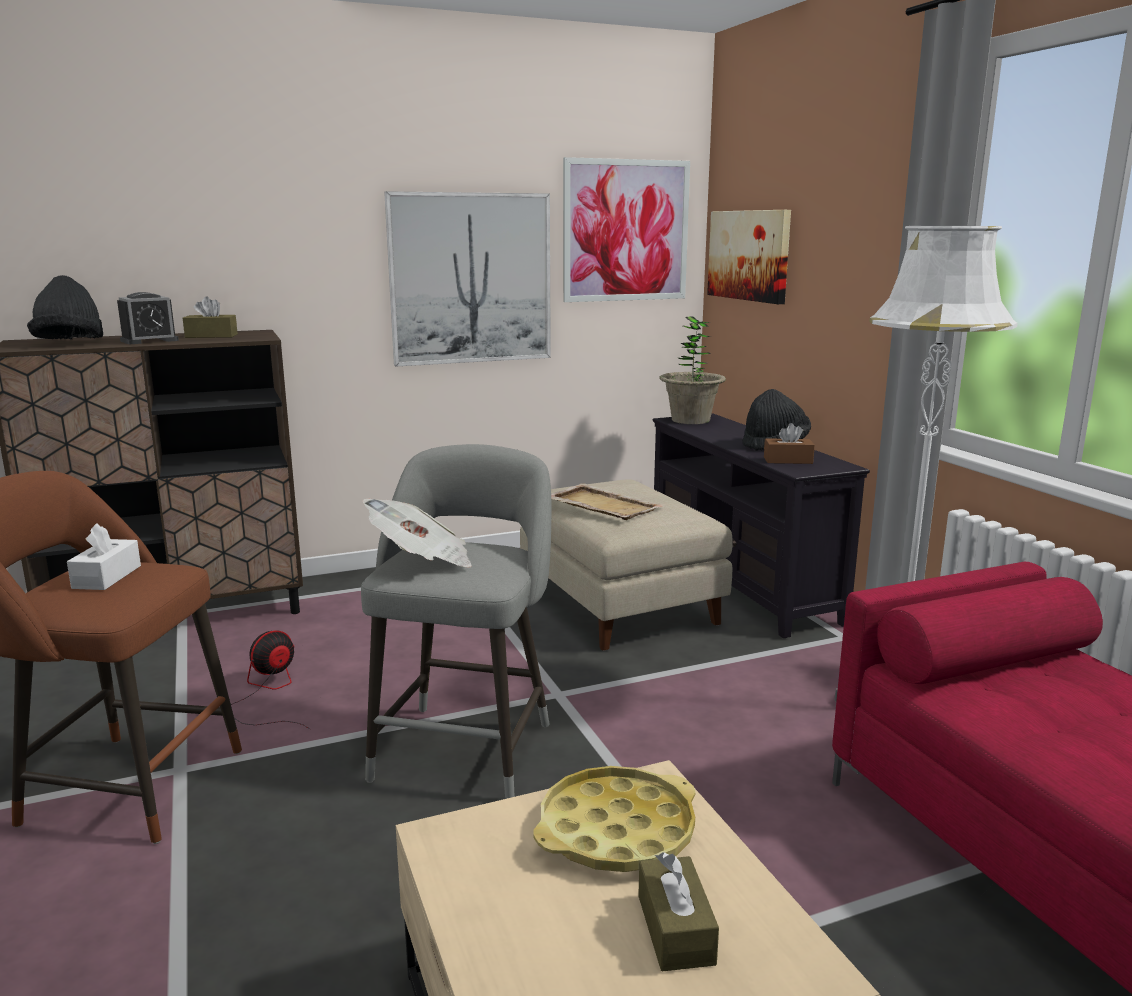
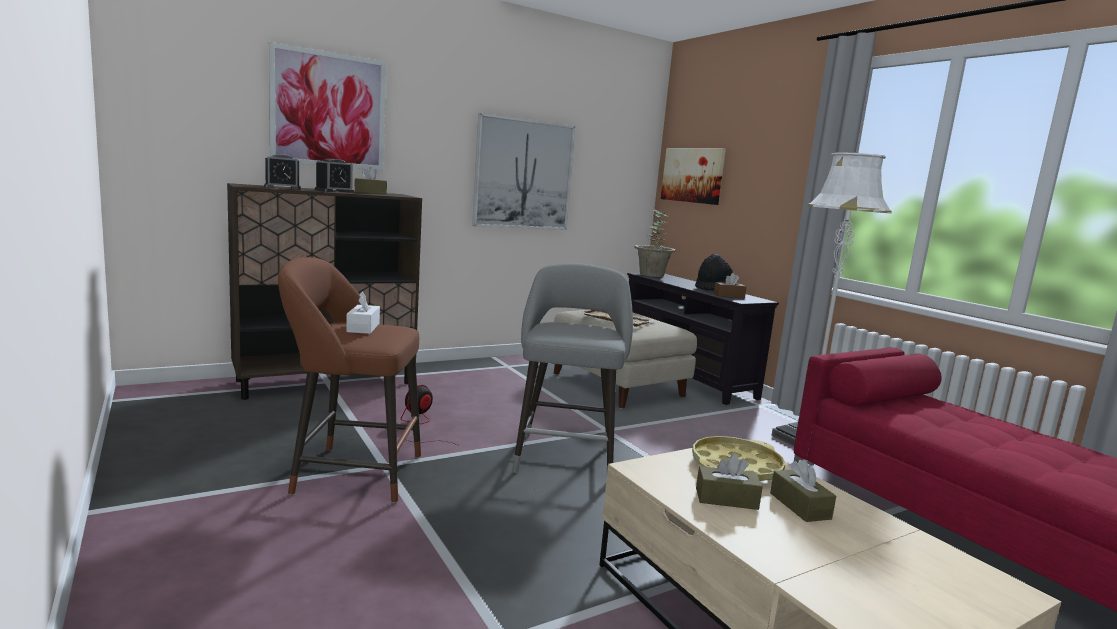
camera: 10 degrees left, 5 degrees down
black hat [27,275,103,339] -> alarm clock [264,154,301,190]
newspaper [363,498,471,567] -> none
picture [563,157,690,302] -> picture moved to [269,42,386,171]
none -> brown tissue box [696,454,763,510]

